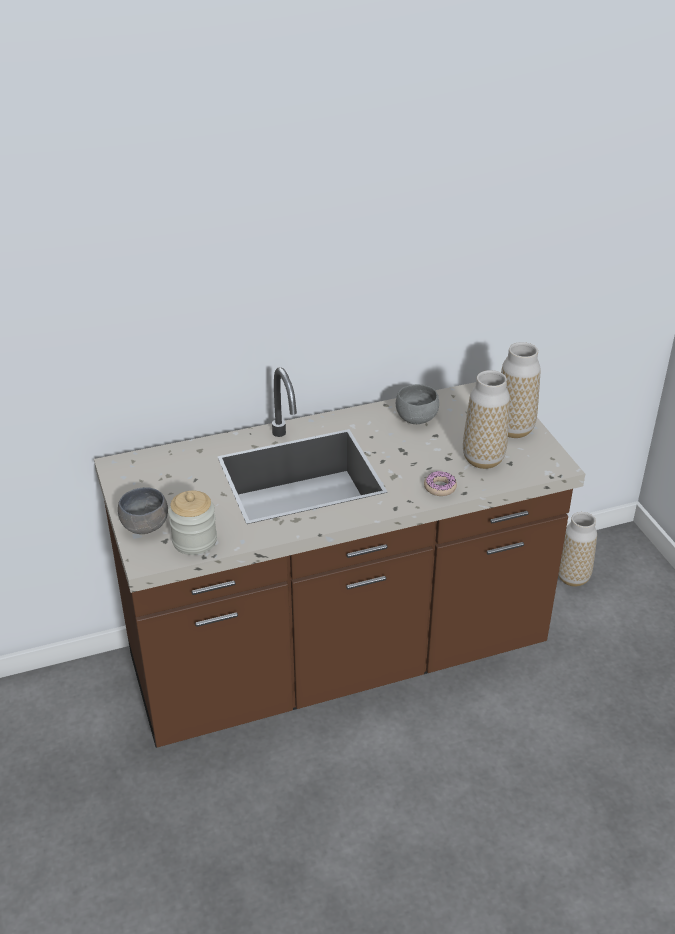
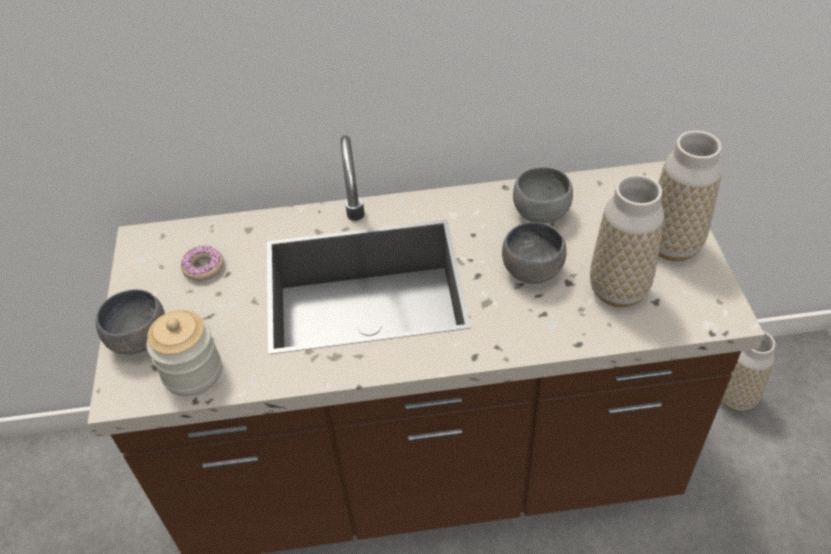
camera: 15 degrees right, 10 degrees up
donut [424,471,457,496] -> donut moved to [181,246,224,281]
none -> grey bowl [502,222,567,284]

